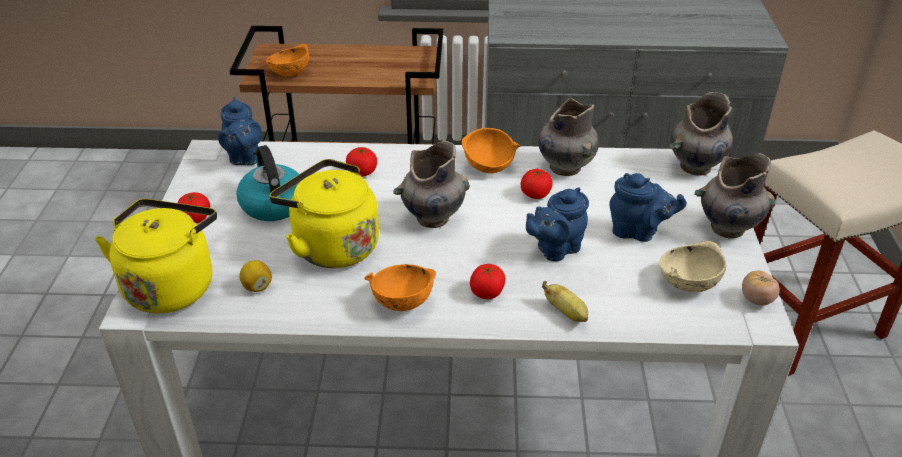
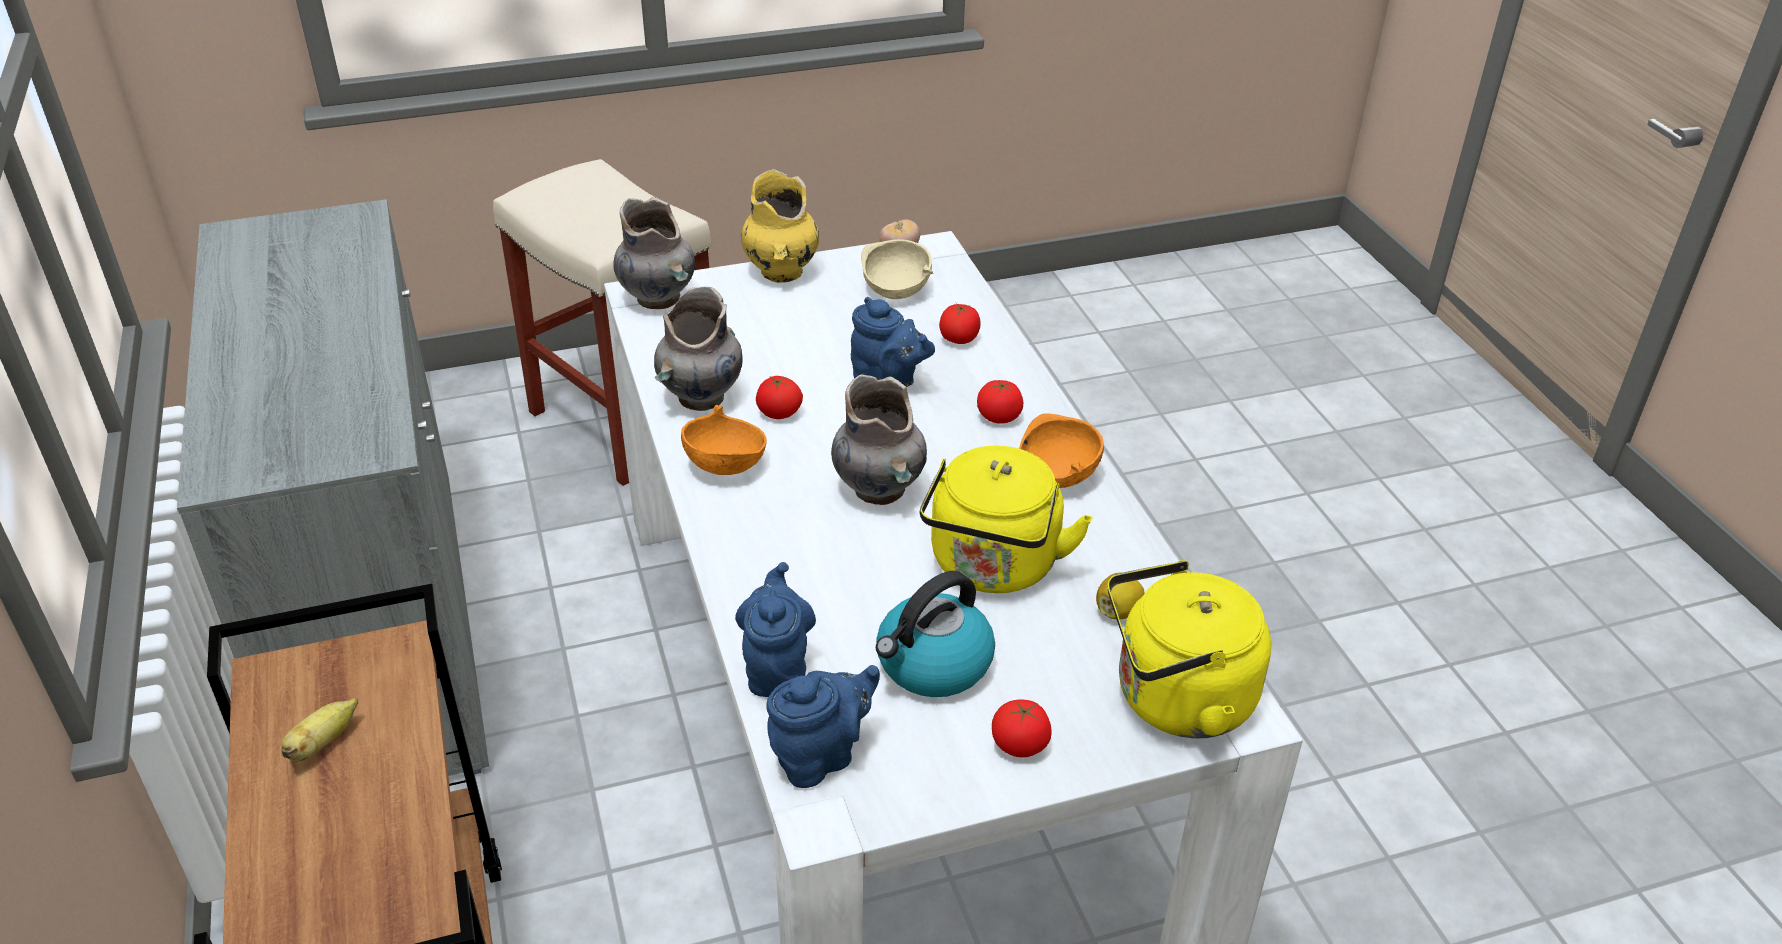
camera: 110 degrees left, 0 degrees up
orange bowl [266,44,309,76] -> none
tomato [346,147,377,177] -> tomato moved to [939,303,981,344]
banana [542,281,588,322] -> banana moved to [281,698,358,762]
blue teapot [609,173,687,242] -> blue teapot moved to [735,562,816,697]
grey vase [695,153,775,238] -> yellow vase [741,169,819,283]

